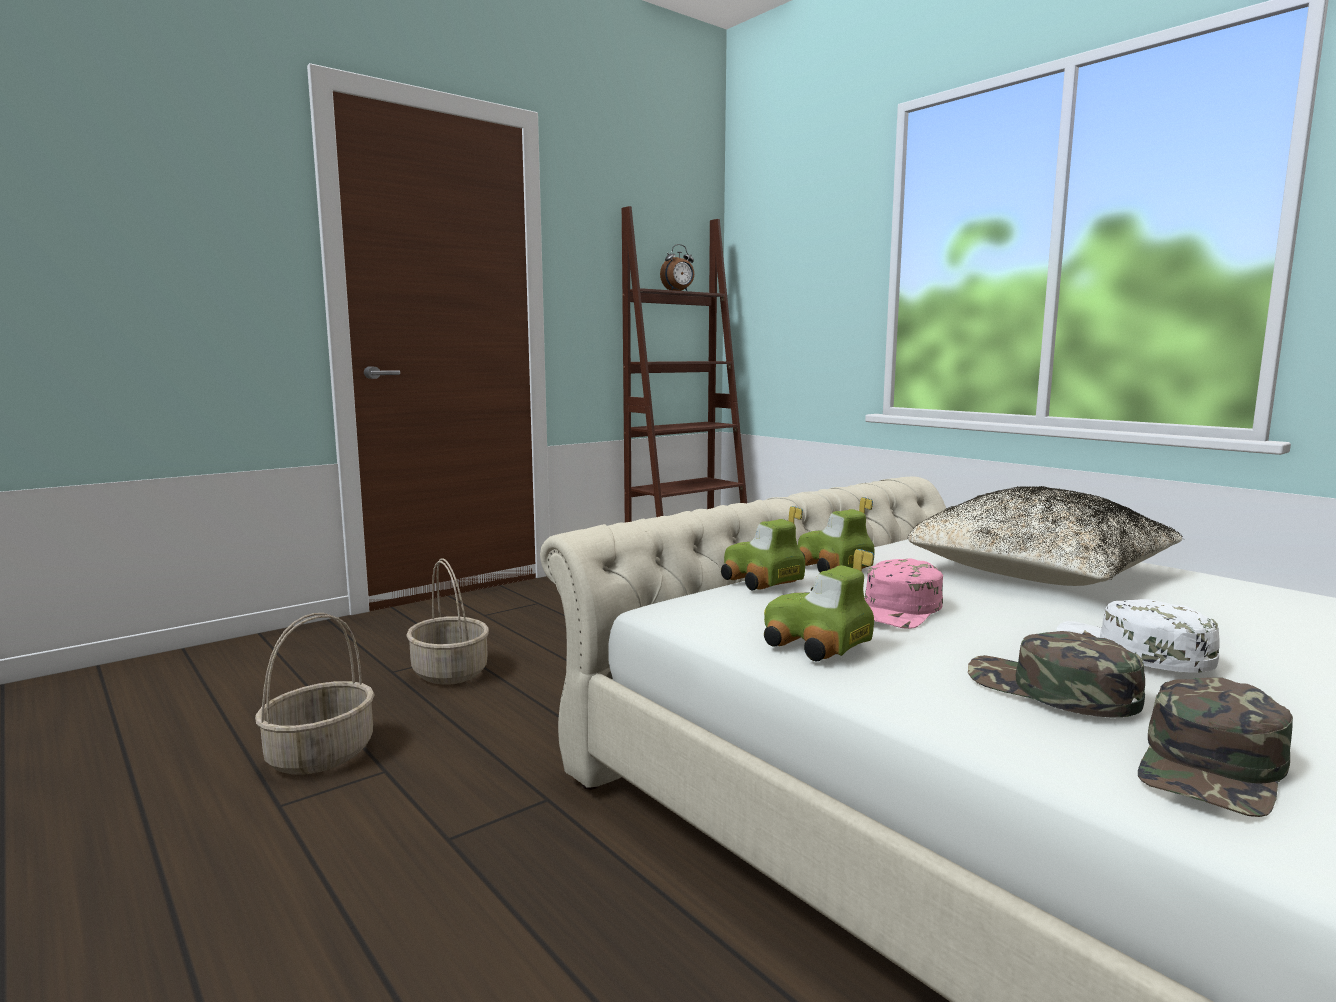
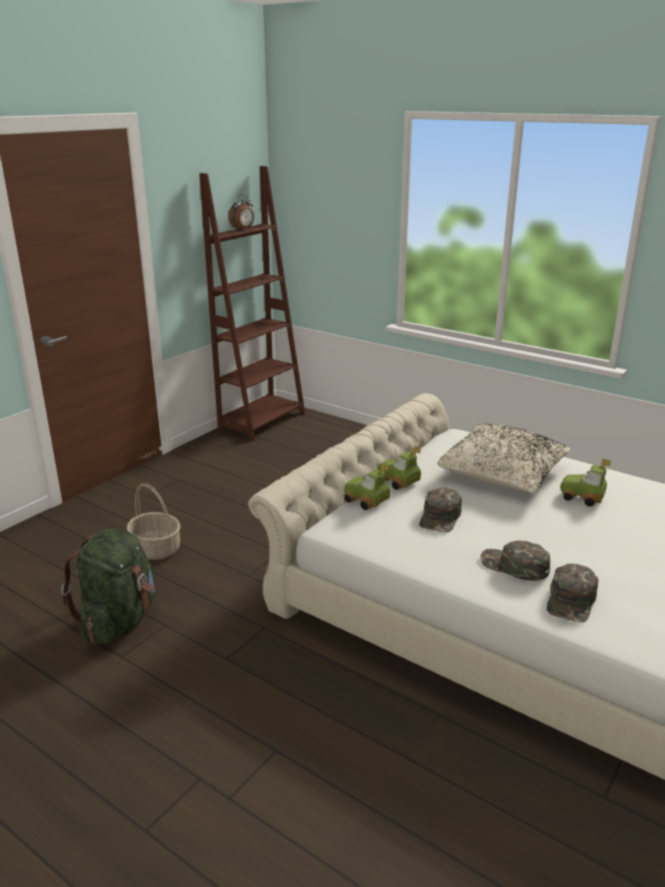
camera: 15 degrees left, 15 degrees up
basket [255,613,375,775] -> green backpack [61,529,155,644]
toy car [764,549,874,661] -> toy car moved to [560,459,611,507]
pink cap [865,558,943,629] -> green cap [419,488,462,533]
white cap [1056,599,1220,673] -> none

